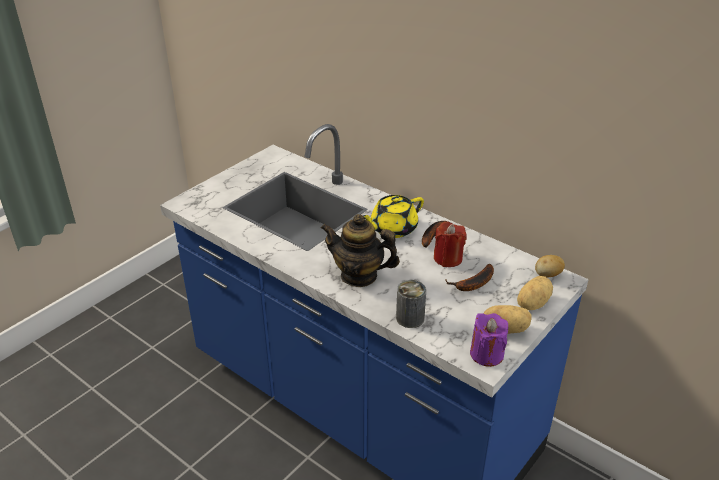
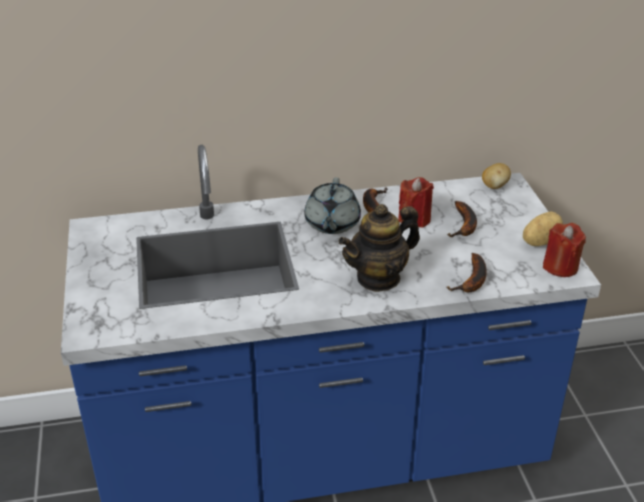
camera: 50 degrees left, 0 degrees up
yellow teapot [363,195,424,238] -> grey teapot [304,177,361,234]
can [396,280,426,328] -> banana [447,253,487,292]
purple candle [470,313,508,367] -> red candle [543,223,586,277]
potato [517,276,553,310] -> none

